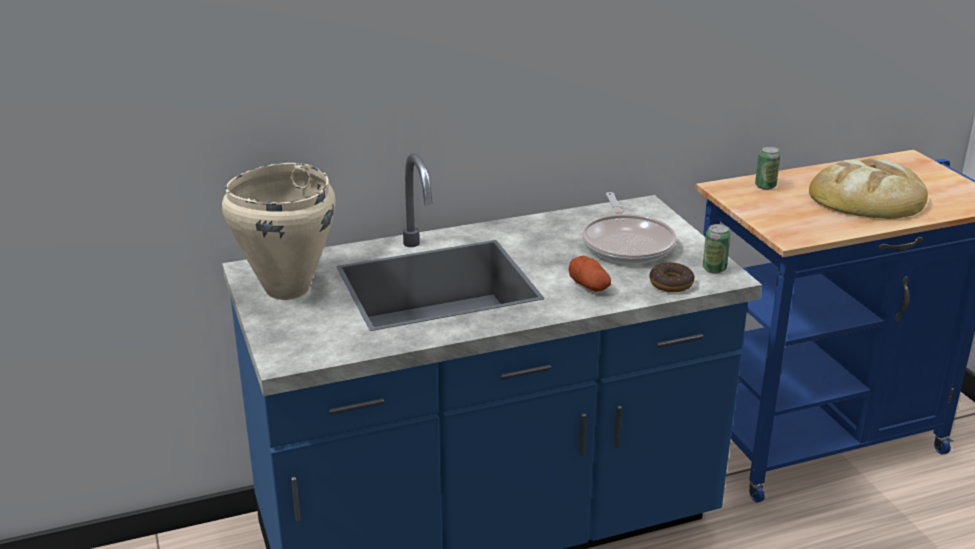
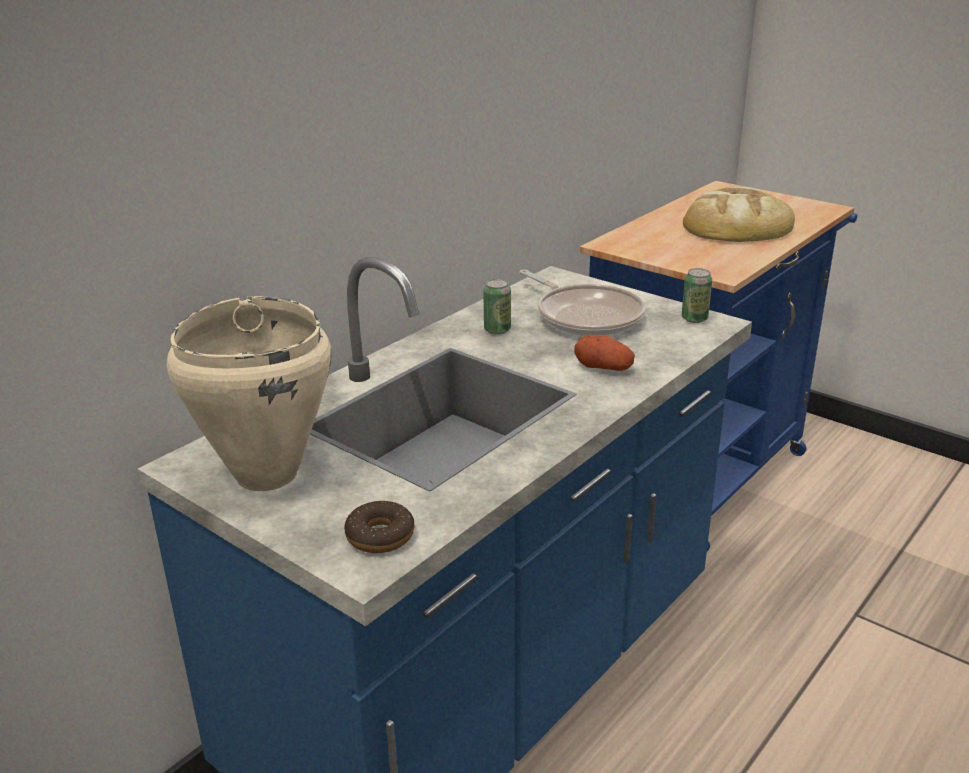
camera: 30 degrees left, 0 degrees up
donut [650,263,695,292] -> donut moved to [344,501,414,553]
can [755,146,780,190] -> can moved to [483,279,511,335]

